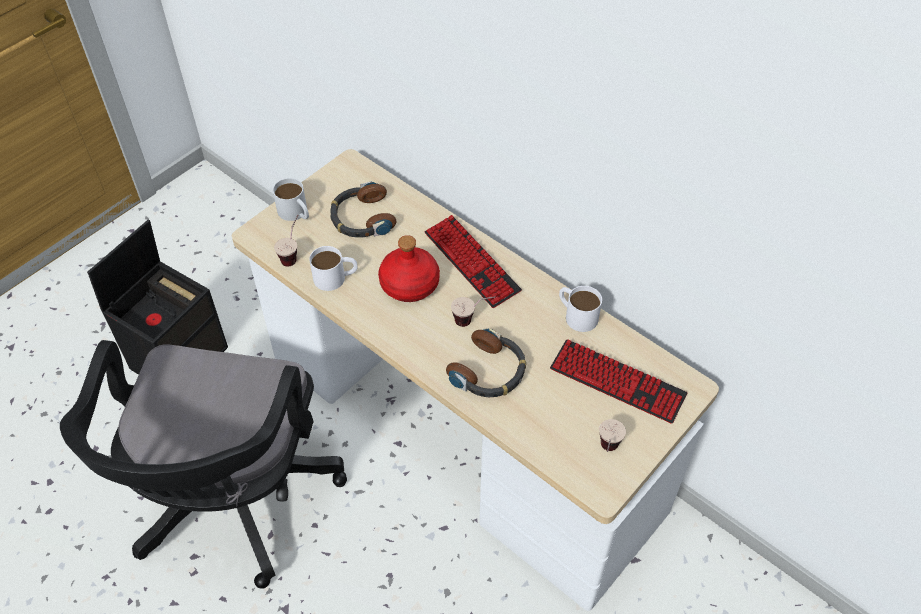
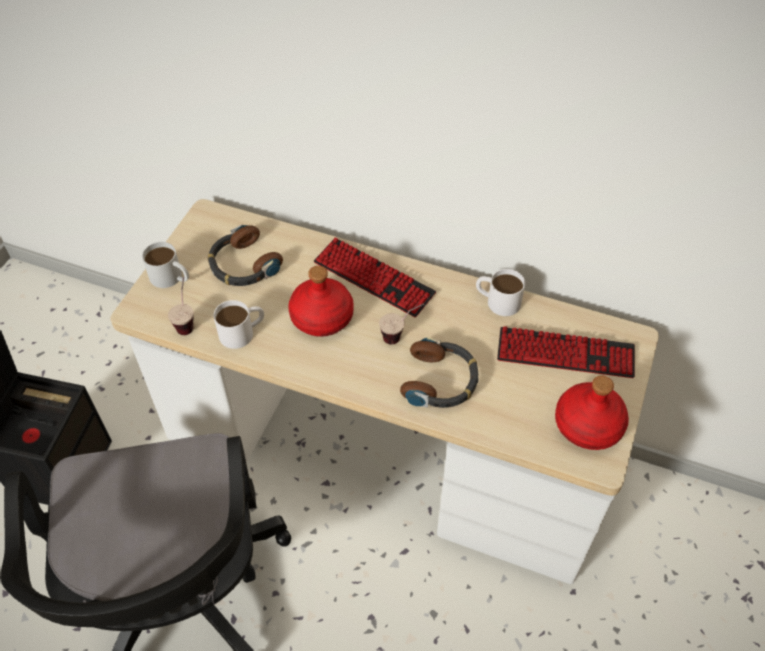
camera: 20 degrees left, 0 degrees up
cup [599,419,626,452] -> red bottle [555,375,629,450]

